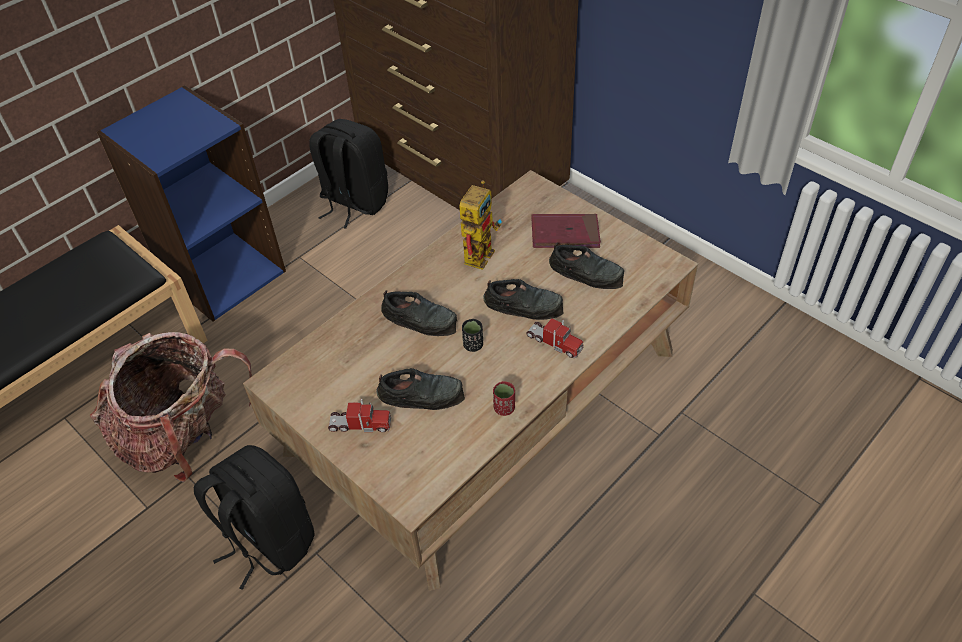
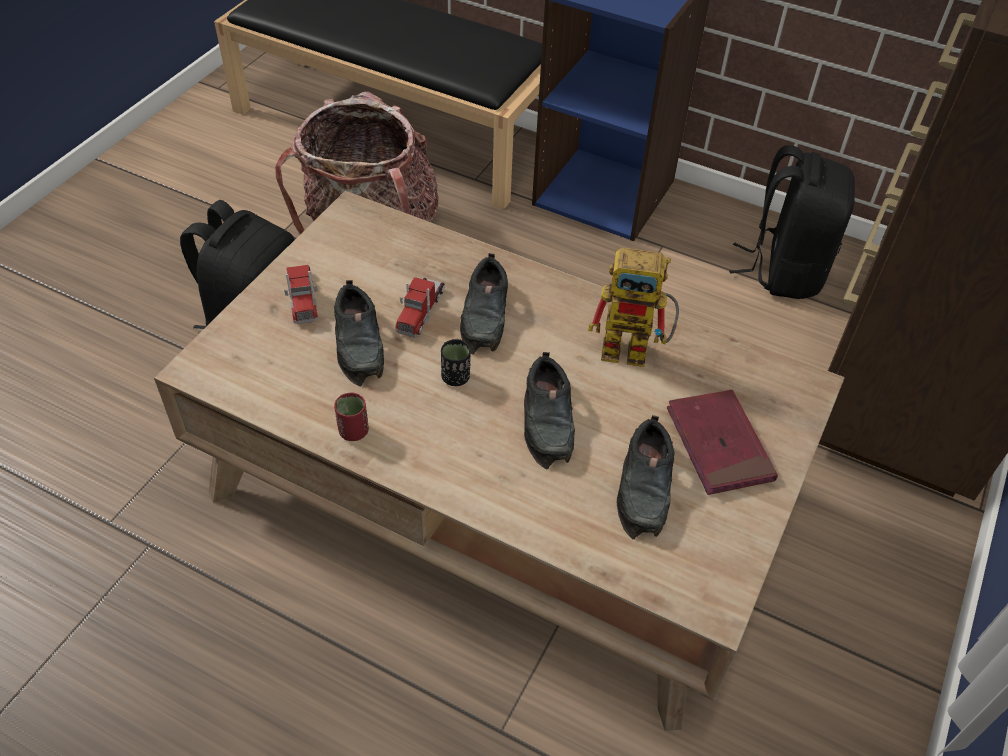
camera: 70 degrees right, 0 degrees up
toy truck [526,318,583,358] -> toy truck moved to [395,277,445,337]

